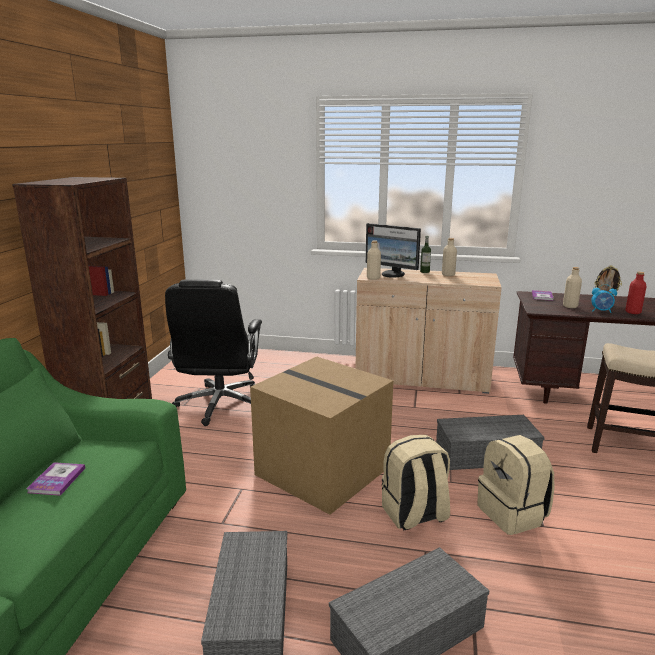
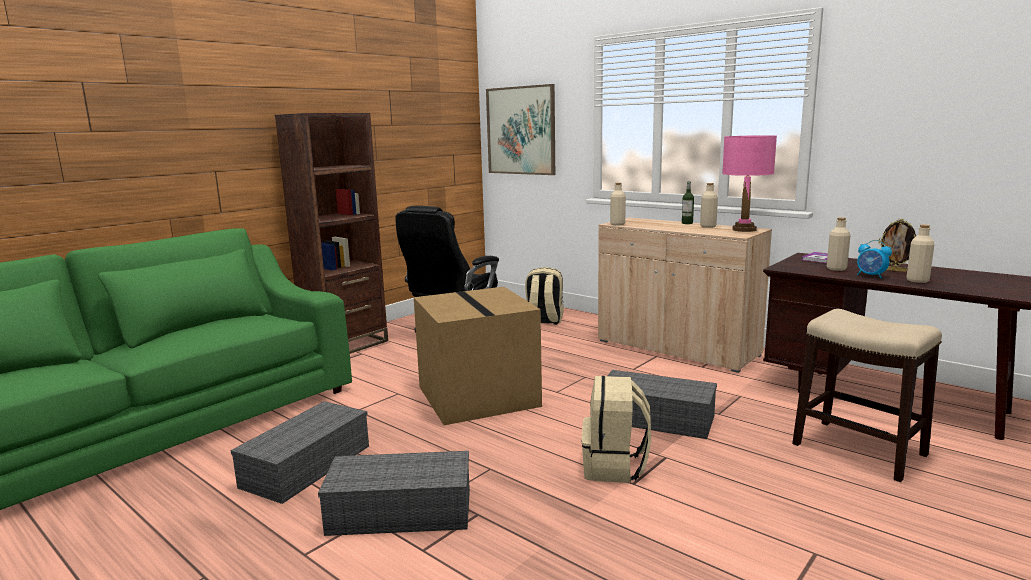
camera: 30 degrees right, 5 degrees down
book [27,462,85,496] -> none
monitor [365,223,421,278] -> none
beige backpack [382,435,450,530] -> beige backpack moved to [525,267,564,325]
red bottle [625,272,647,314] -> beige bottle [907,224,935,283]
none -> picture [486,84,555,175]
none -> pink table lamp [722,135,777,232]

